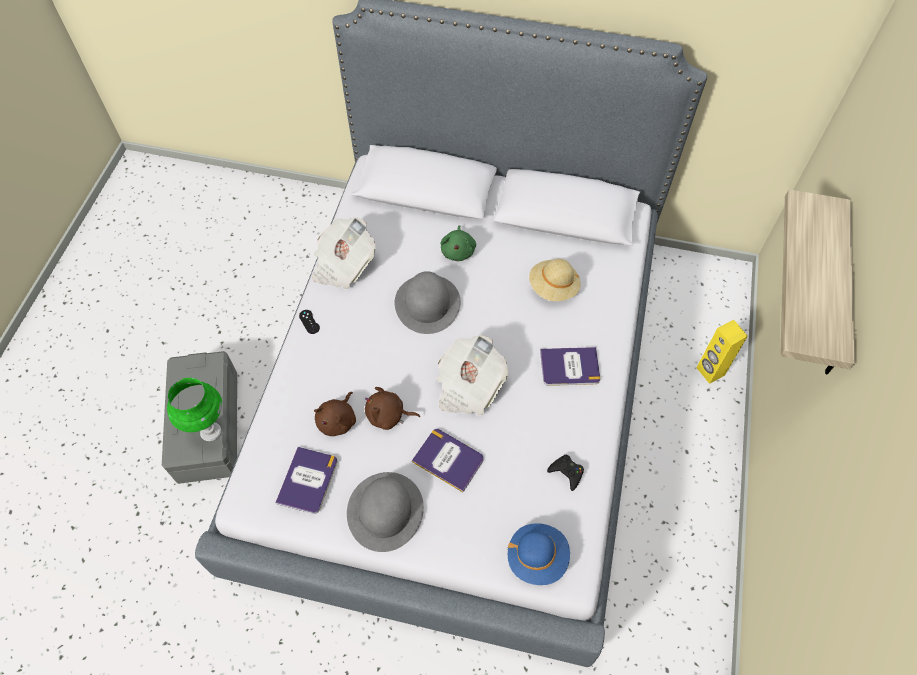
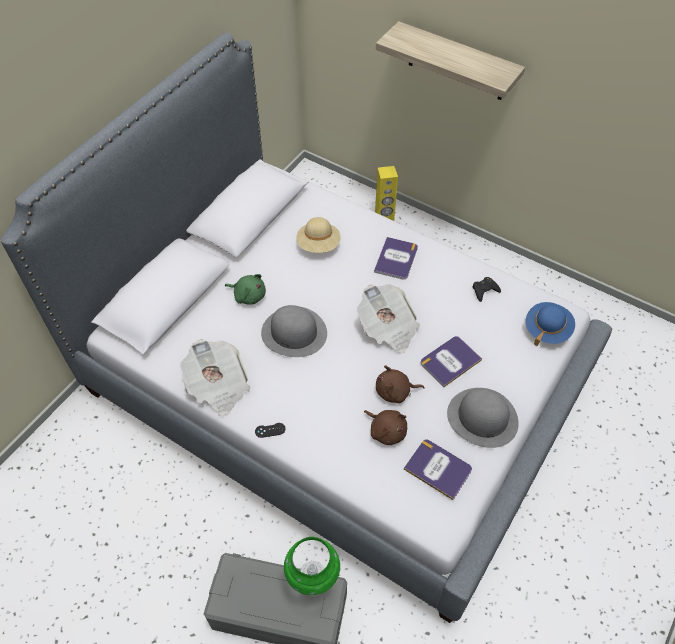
camera: 70 degrees left, 5 degrees down
brown plush toy [365,387,420,430] -> brown plush toy turned 60 degrees clockwise [376,366,424,403]

